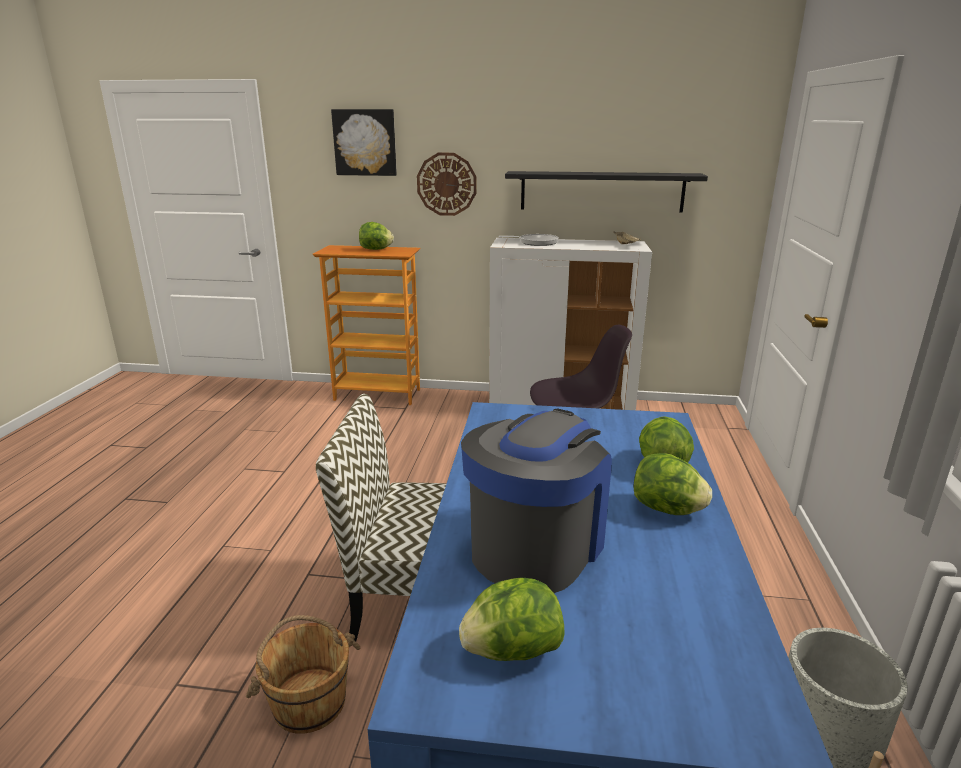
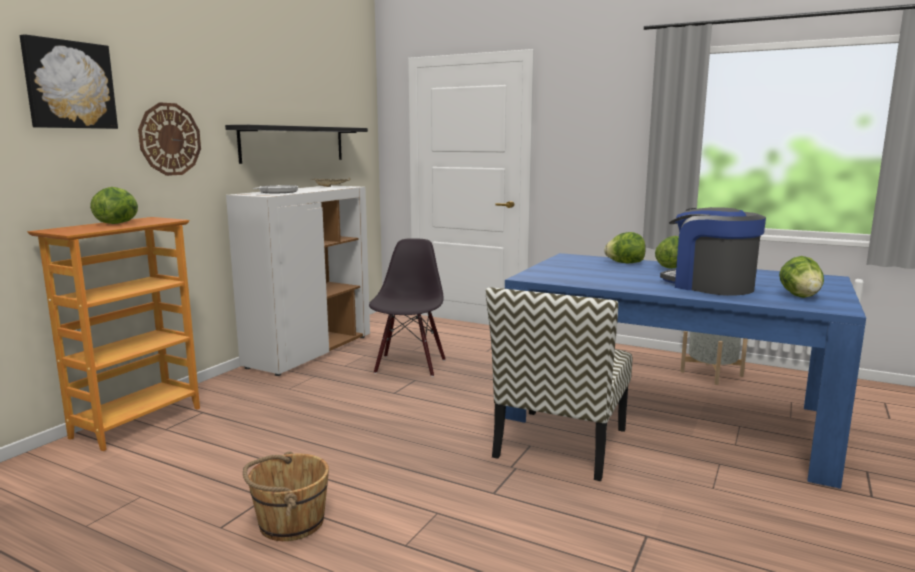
camera: 70 degrees left, 10 degrees down
brown bucket [246,615,361,734] -> brown bucket moved to [243,451,329,541]

